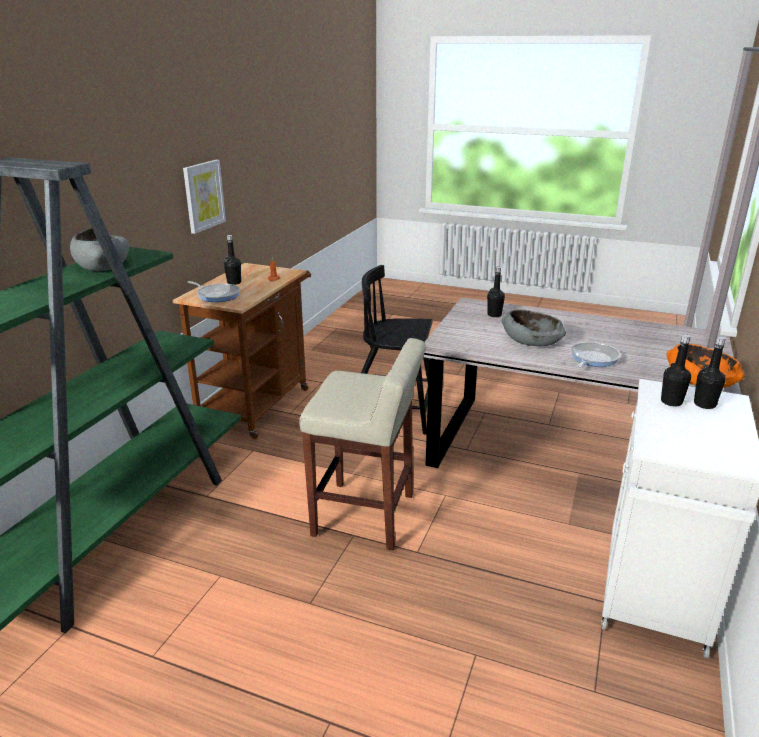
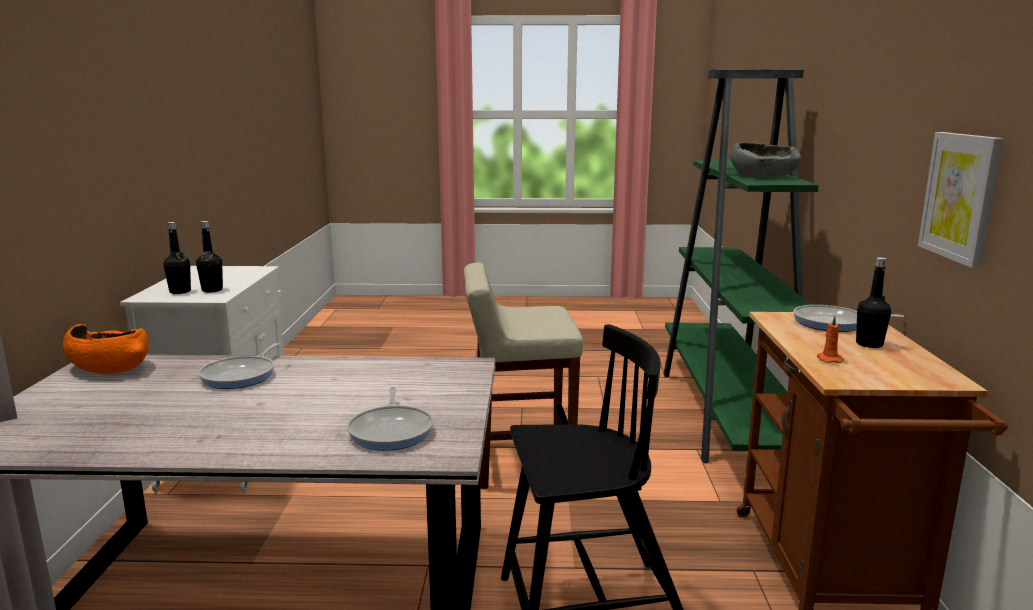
camera: 160 degrees right, 10 degrees down
black bottle [487,267,505,317] -> frying pan [347,387,434,451]
grey bowl [501,309,566,346] -> none

